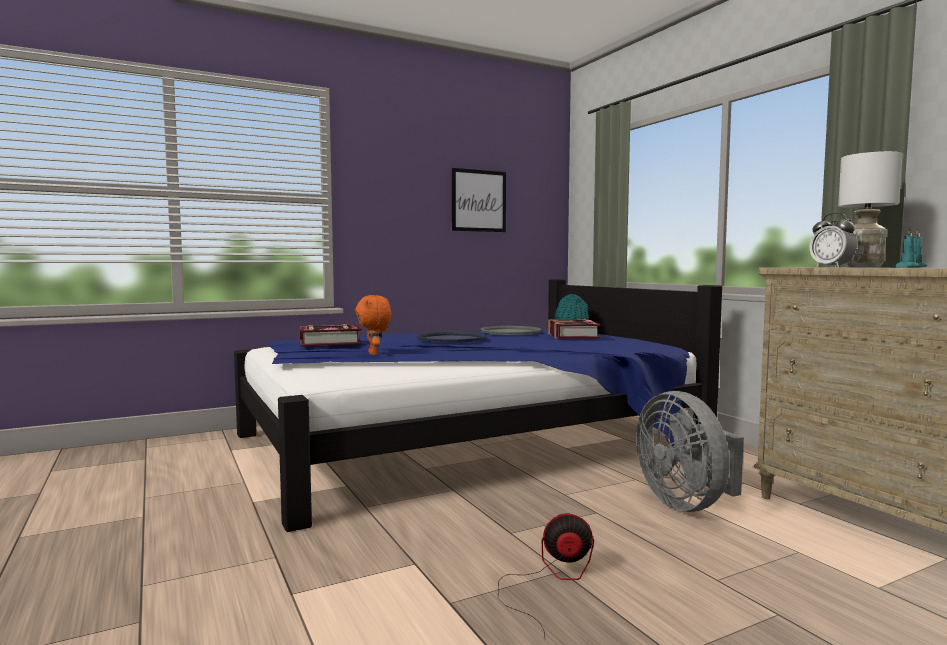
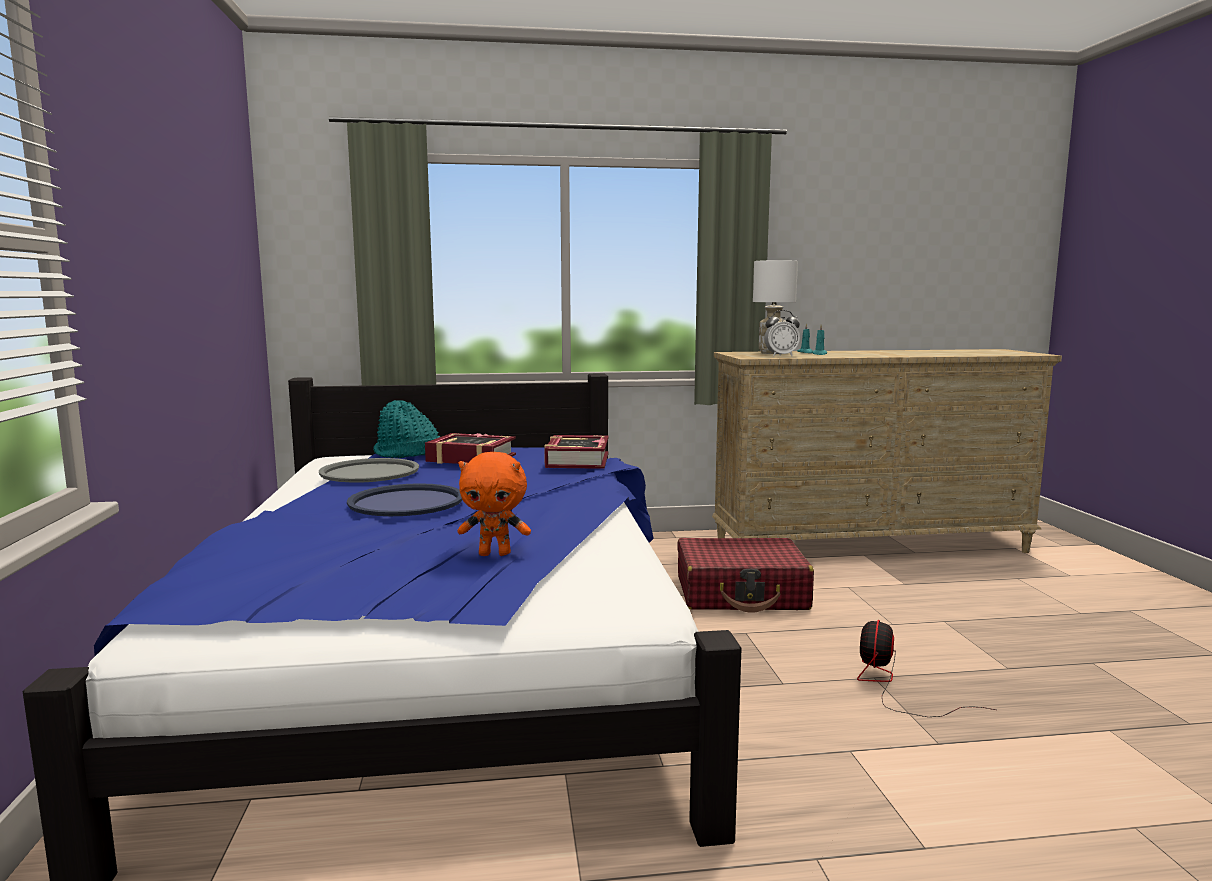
camera: 70 degrees left, 5 degrees up
book [300,324,362,347] -> book moved to [544,435,609,469]
picture [452,168,506,232] -> none
grey fan [636,391,744,512] -> red suitcase [677,538,814,613]

